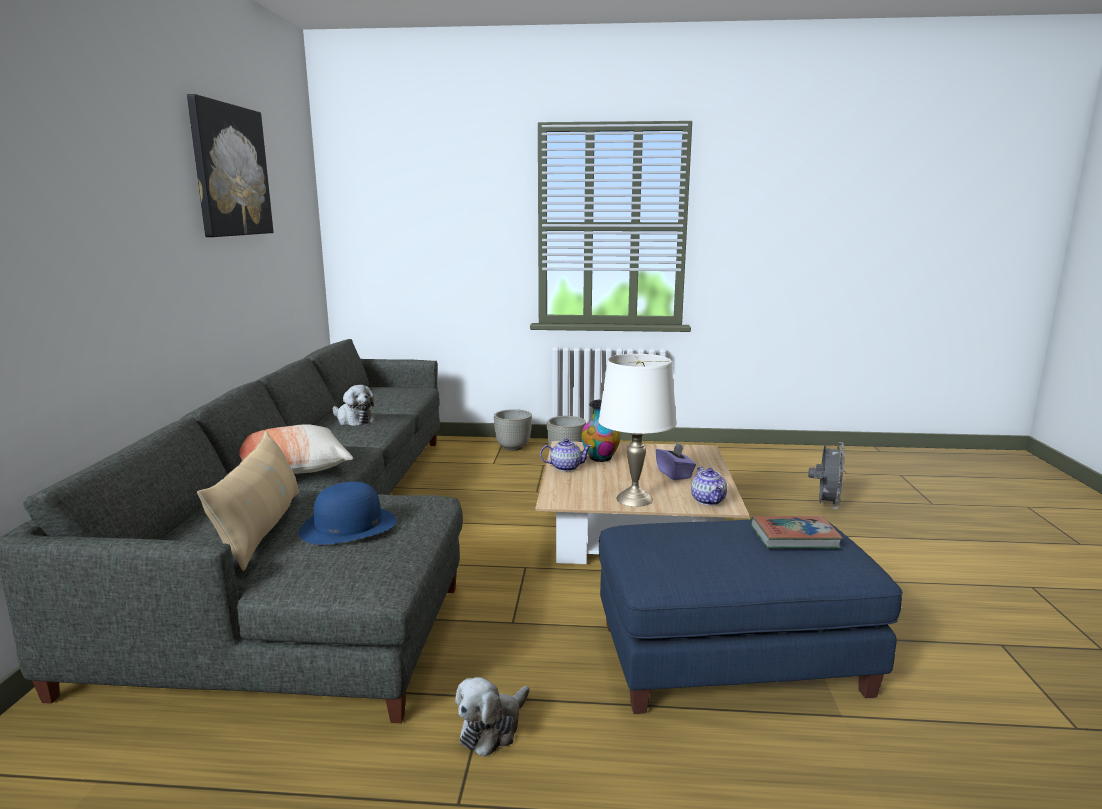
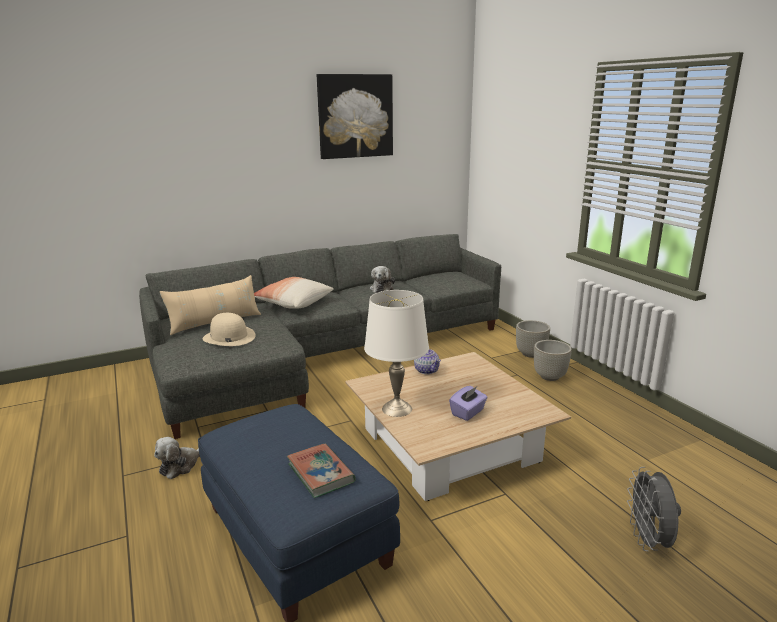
camera: 60 degrees right, 5 degrees up
blue hat [299,482,397,545] -> beige hat [203,313,256,346]
plush toy [455,677,529,757] -> plush toy turned 60 degrees counterclockwise [154,437,200,479]
vase [581,400,620,462] -> none
teapot [691,466,727,505] -> none
grey fan [808,442,845,509] -> grey fan turned 105 degrees clockwise [627,467,681,551]

